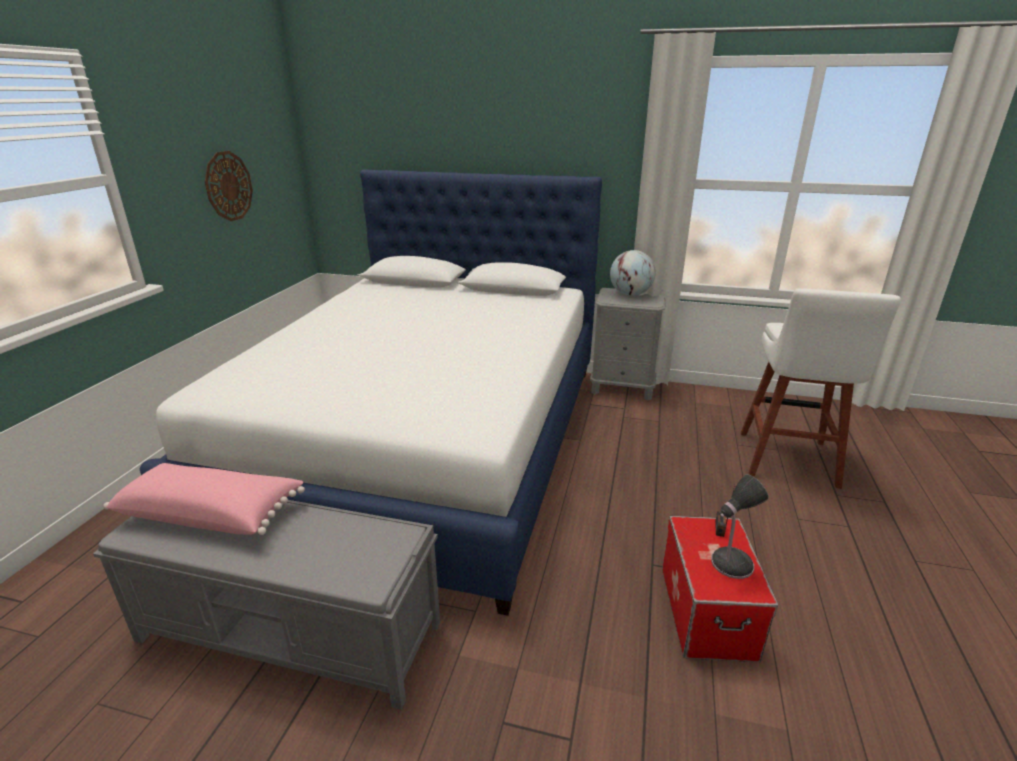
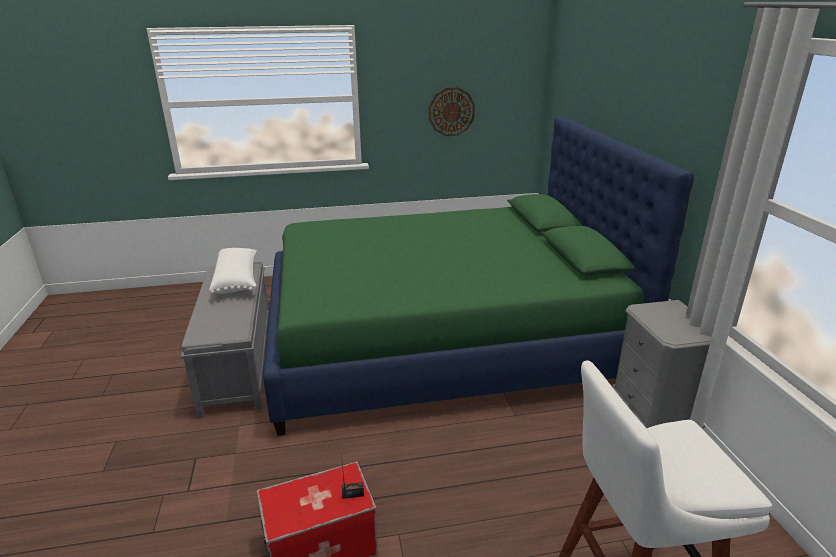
camera: 65 degrees right, 0 degrees up
pink pillow [103,463,305,535] -> white pillow [209,248,257,294]
white bed [140,169,602,616] -> green bed [263,116,694,436]
globe [610,250,656,296] -> none
table lamp [711,474,769,579] -> none

